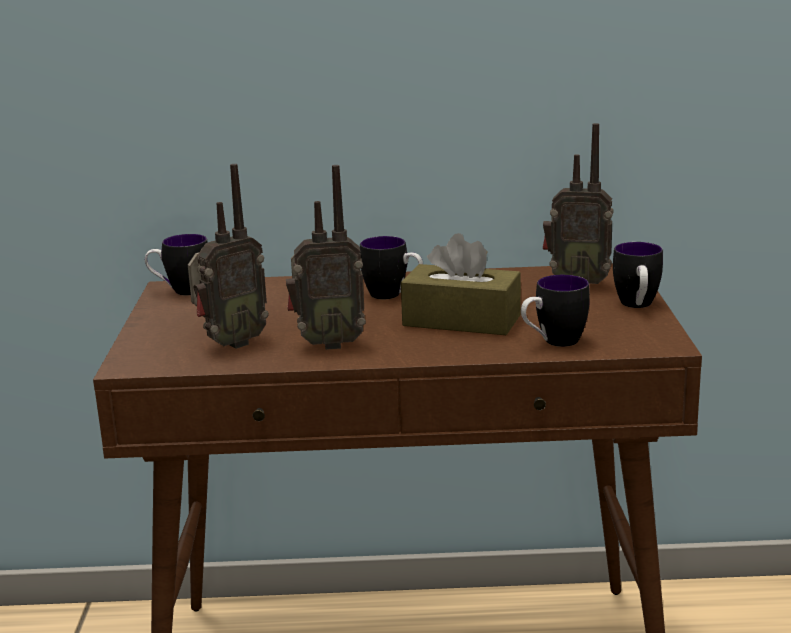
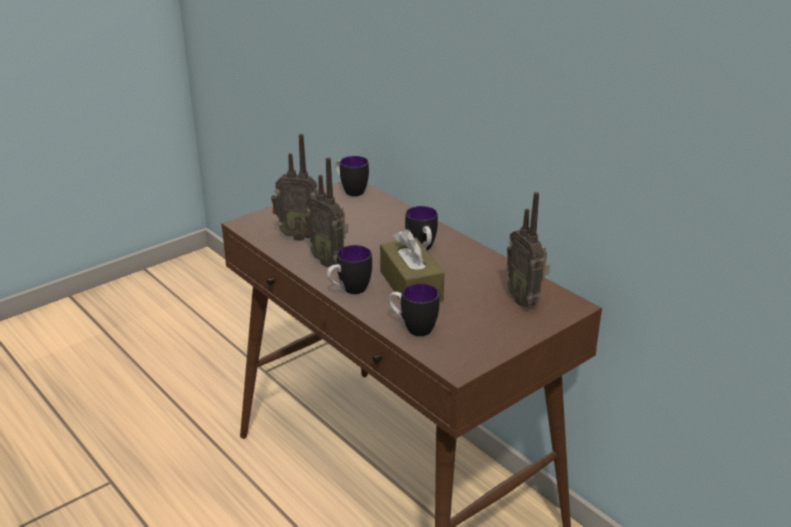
camera: 50 degrees right, 10 degrees up
mug [613,242,663,308] -> mug moved to [327,245,372,294]

